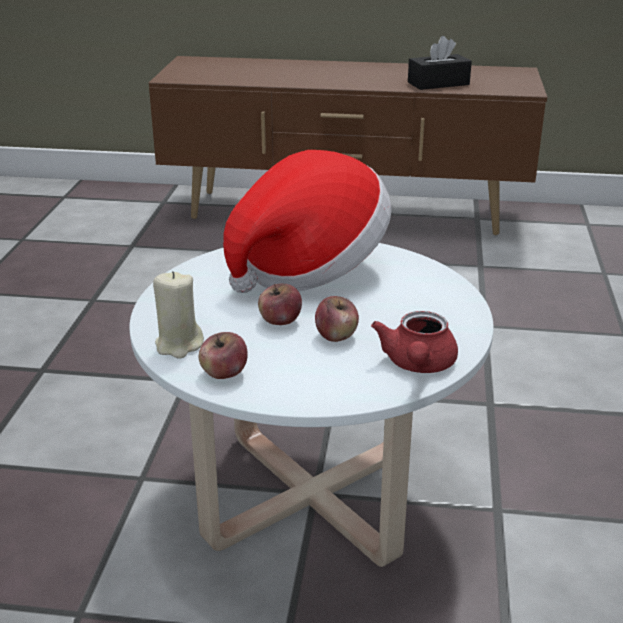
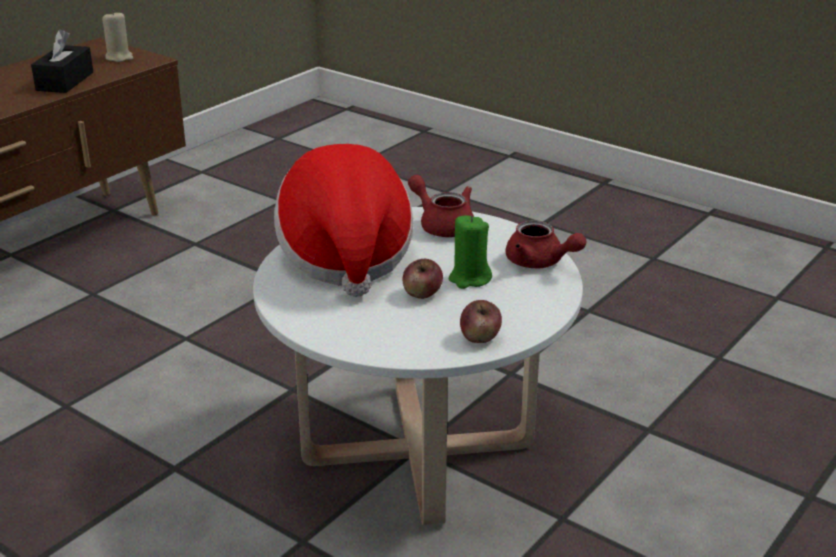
camera: 60 degrees left, 0 degrees up
beige candle [153,271,204,359] -> beige candle moved to [102,11,133,62]
apple [315,296,359,342] -> green candle [449,215,492,289]
none -> red teapot [408,175,474,237]

